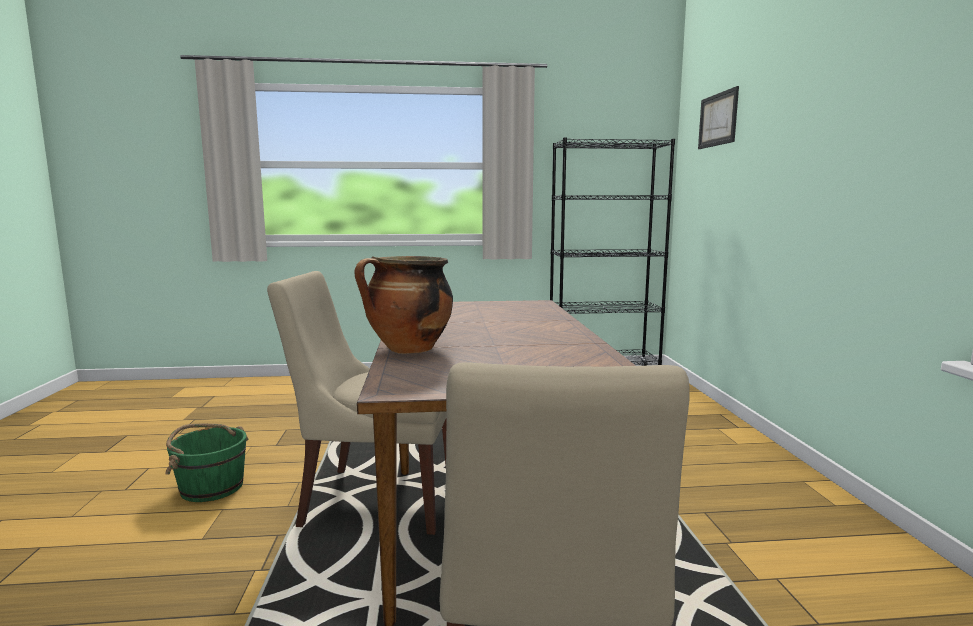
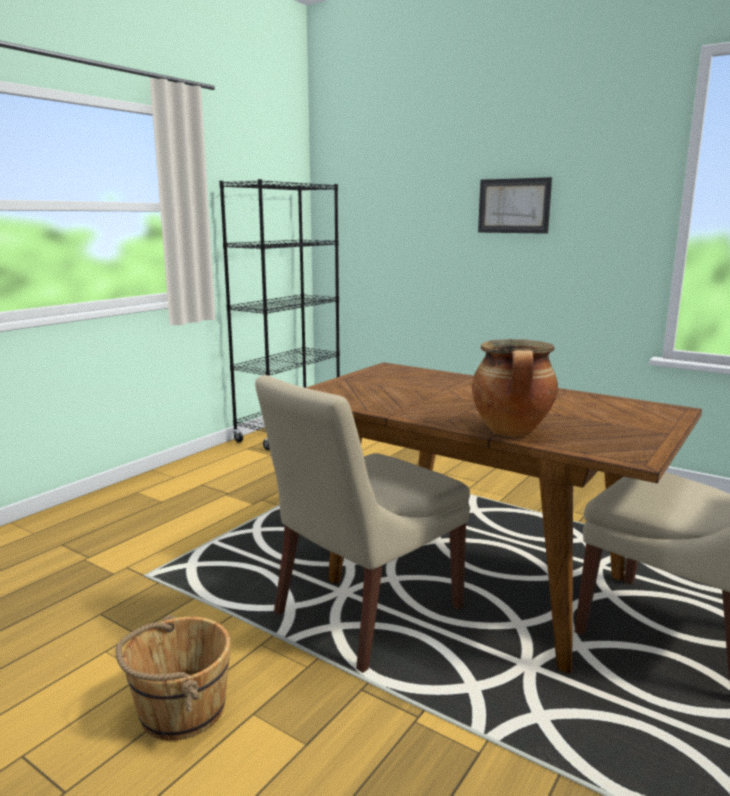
camera: 50 degrees left, 5 degrees up
green bucket [165,424,249,502] -> brown bucket [116,615,231,741]
picture [698,86,739,149] -> picture moved to [478,177,552,234]

